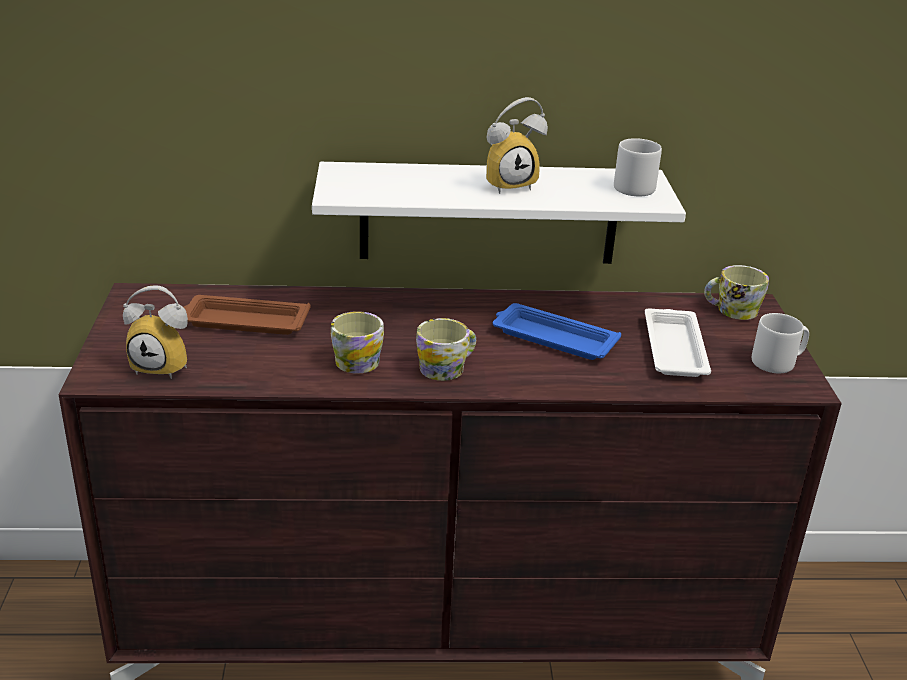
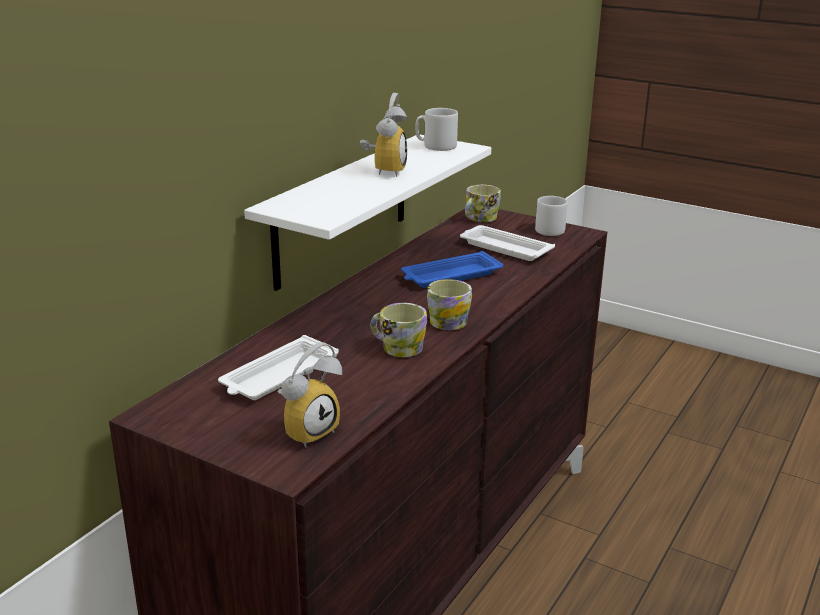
camera: 55 degrees left, 5 degrees down
brown tray [184,295,310,335] -> white tray [218,335,339,400]

